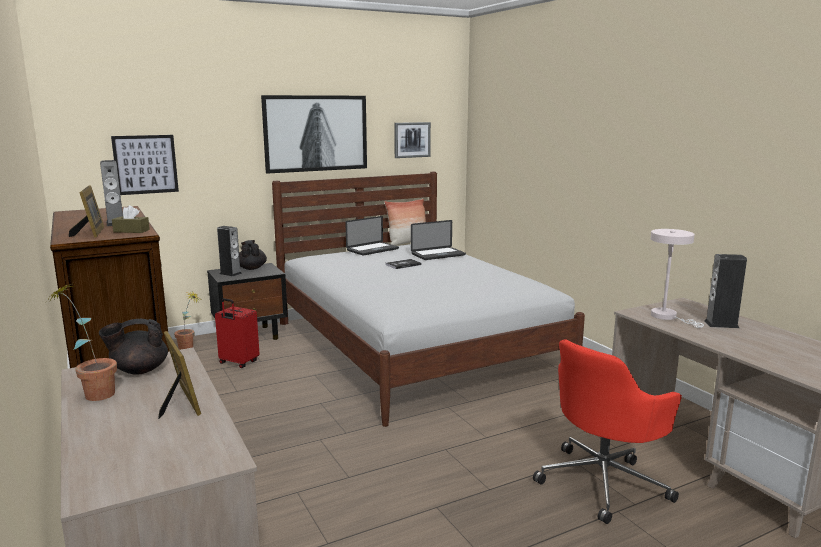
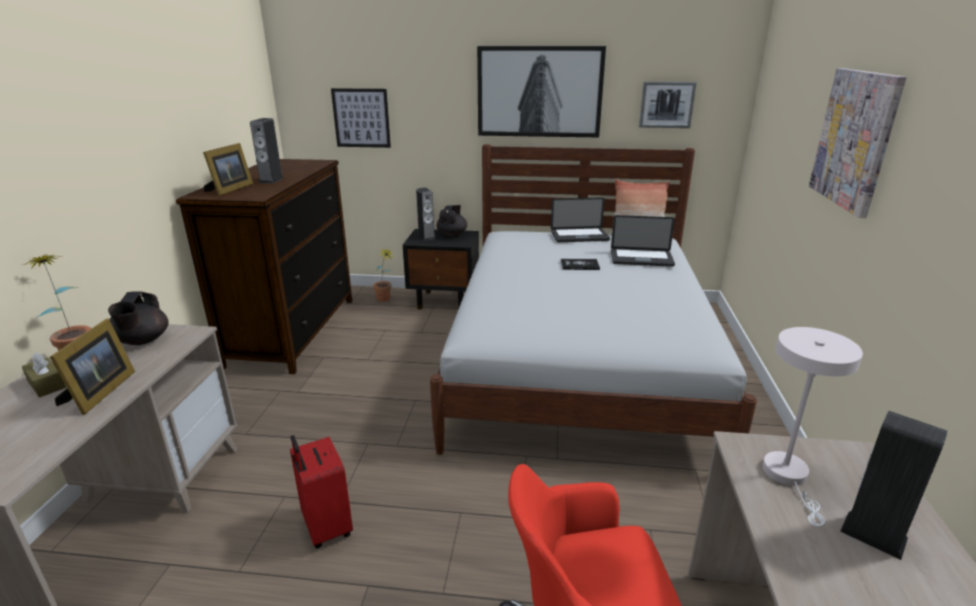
camera: 35 degrees right, 10 degrees up
black teapot [99,319,168,375] -> black teapot turned 105 degrees counterclockwise [108,291,169,345]
brown tissue box [112,205,150,233] -> brown tissue box moved to [22,352,66,397]
red suitcase [215,298,260,368] -> red suitcase moved to [290,435,353,549]
none -> picture [809,68,906,218]

